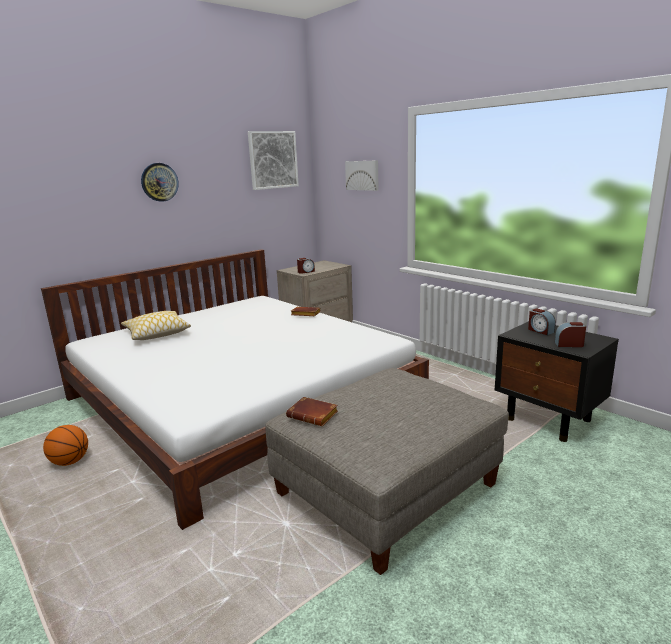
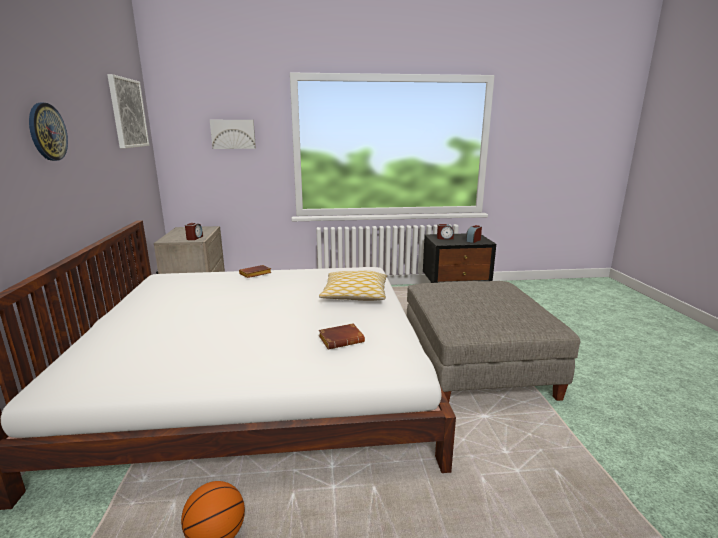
camera: 55 degrees left, 0 degrees up
pillow [121,311,191,340] -> pillow moved to [319,271,387,301]
brown book [286,397,338,426] -> brown book moved to [319,324,365,350]

